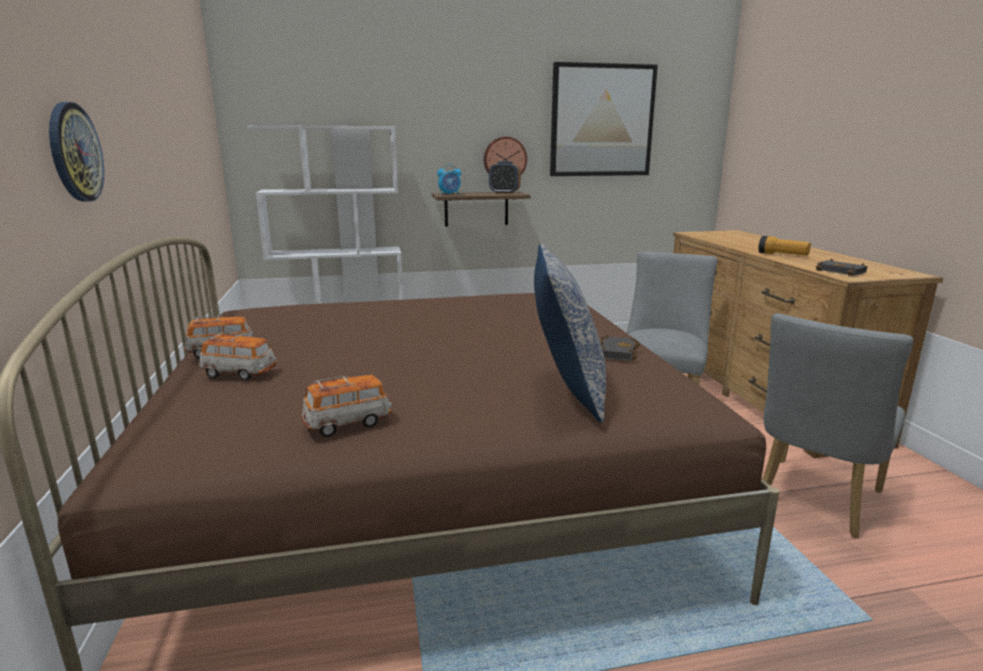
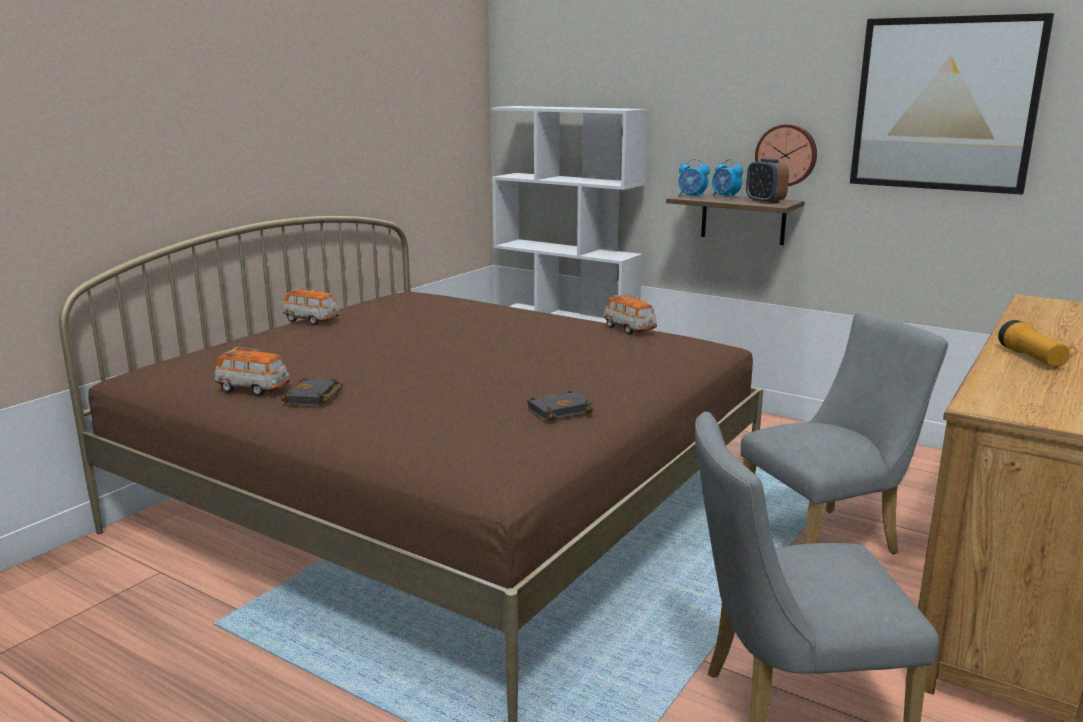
camera: 45 degrees right, 0 degrees up
wall clock [49,102,104,202] -> none
toy car [199,332,276,381] -> toy car moved to [603,294,657,334]
pillow [534,244,606,423] -> none
black book [816,259,868,276] -> black book moved to [281,377,343,406]
none -> alarm clock [712,159,743,199]

